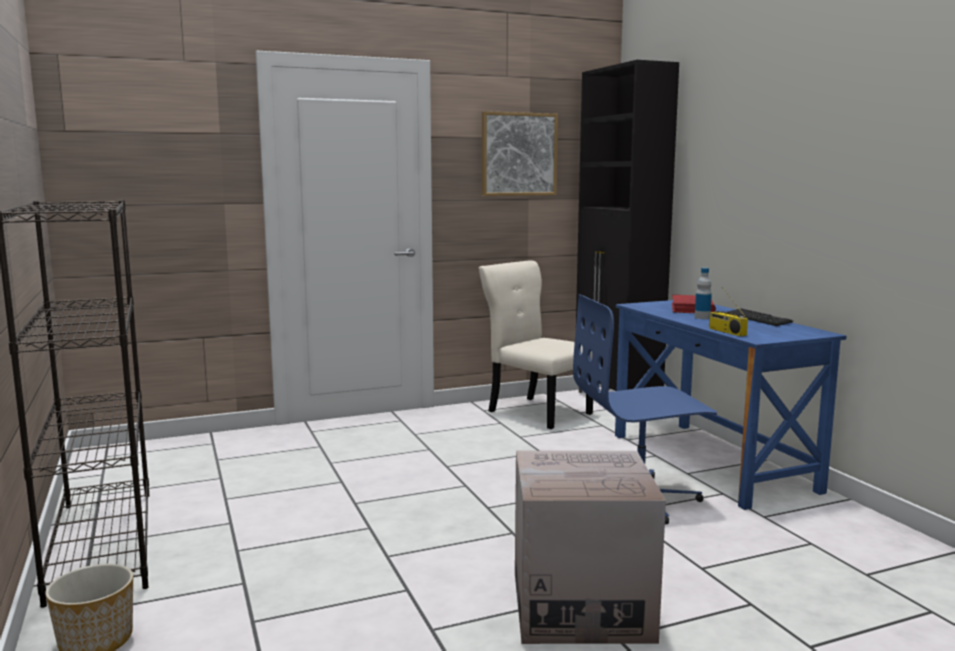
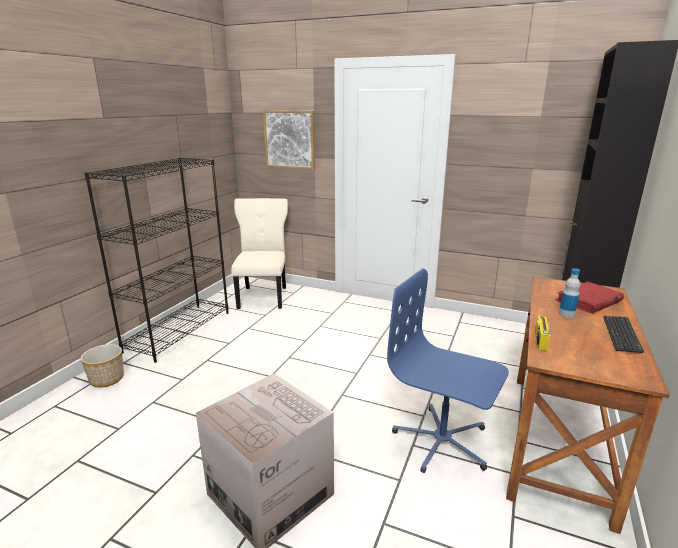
camera: 45 degrees right, 10 degrees up
beige chair [479,261,593,429] -> beige chair moved to [231,198,288,309]
picture [482,111,558,196] -> picture moved to [263,110,315,170]
blue desk [615,300,846,510] -> brown desk [506,276,670,534]

